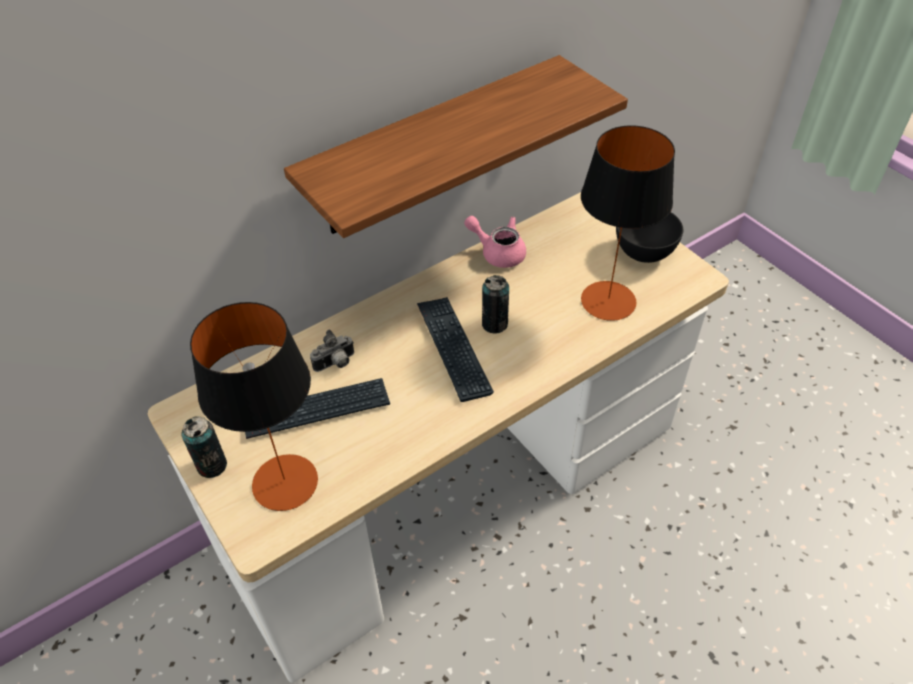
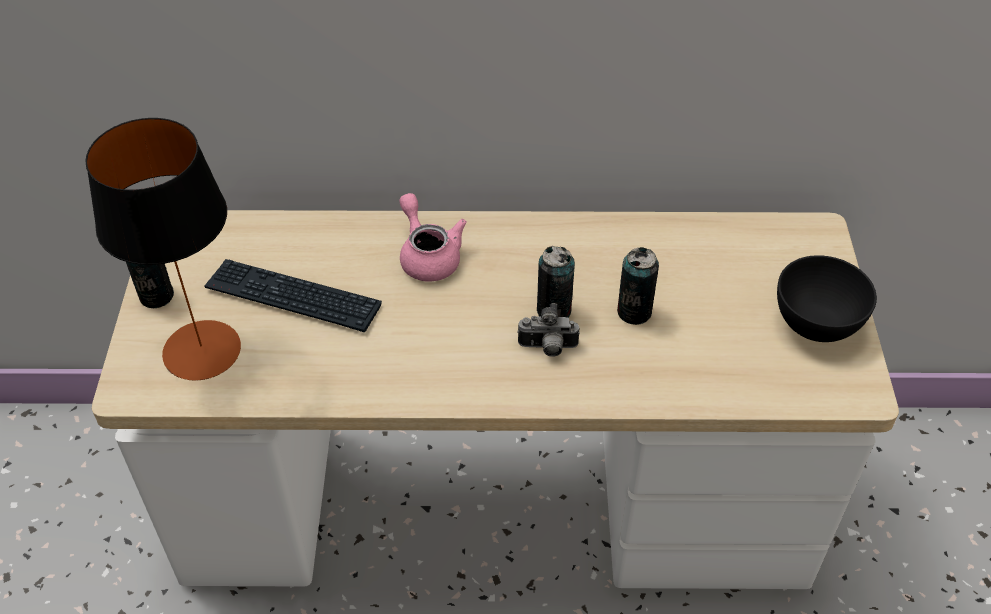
camera: 35 degrees right, 0 degrees up
shelf [284,55,628,238] -> none
camera [310,330,354,372] -> camera moved to [517,303,580,357]
keyboard [417,297,494,402] -> none
pink teapot [464,216,526,268] -> pink teapot moved to [400,193,467,282]
table lamp [581,125,675,321] -> none
none -> can [617,247,659,325]

